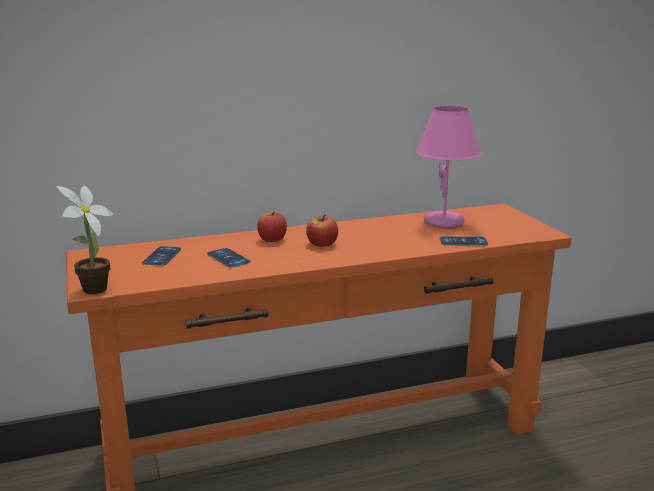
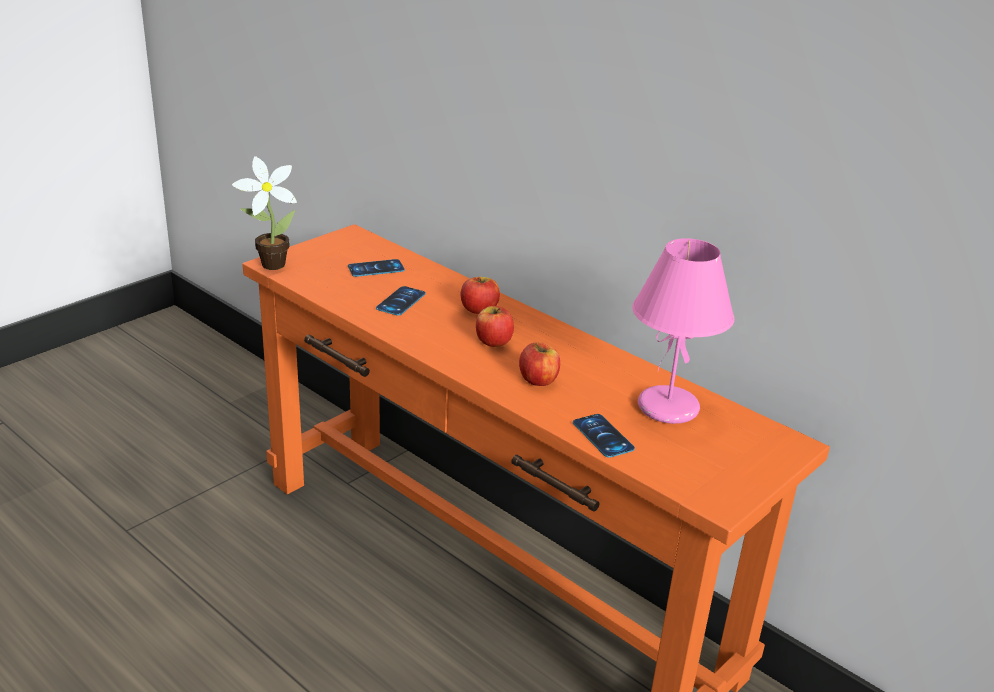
camera: 60 degrees right, 10 degrees up
none -> apple [519,342,560,386]

